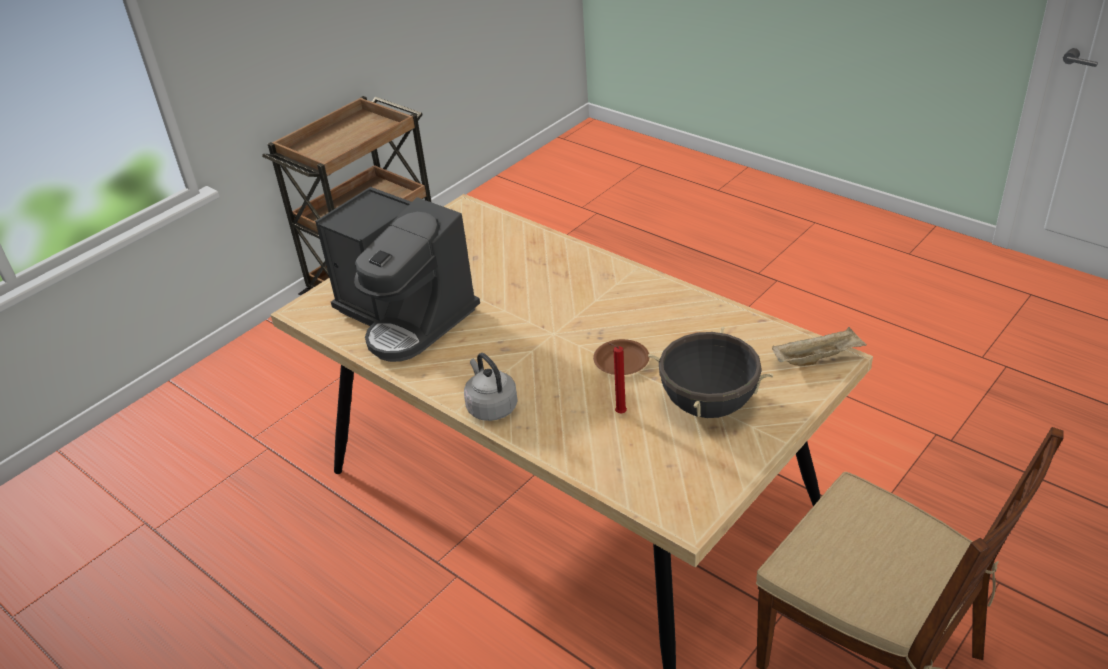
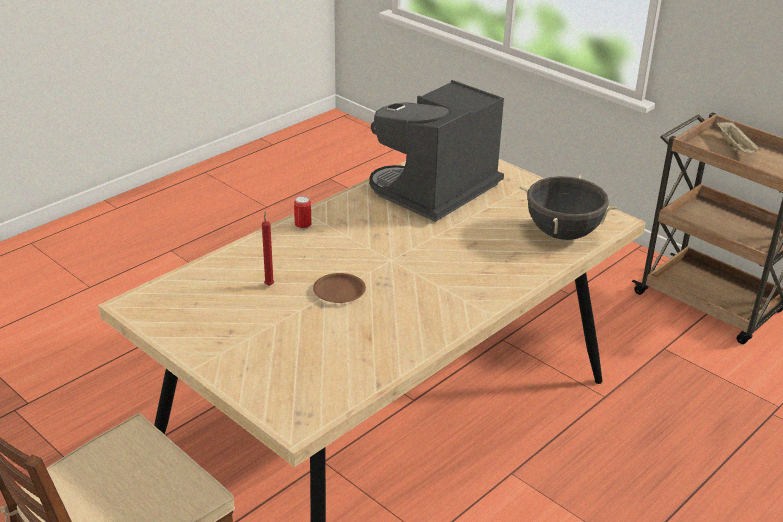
camera: 90 degrees right, 5 degrees down
grey kettle [464,353,518,421] -> can [294,196,311,230]
black cooking pot [648,326,774,418] -> black cooking pot moved to [519,175,618,240]
beige tray [772,327,867,366] -> beige tray moved to [716,121,761,153]

